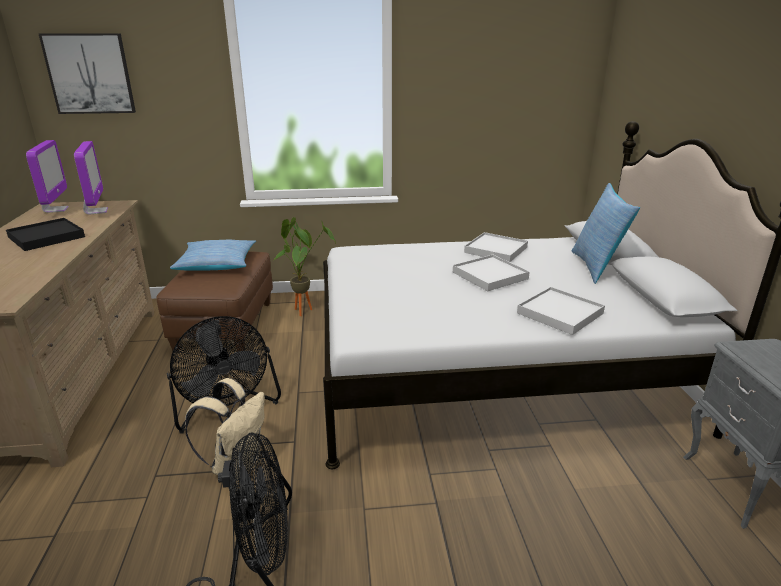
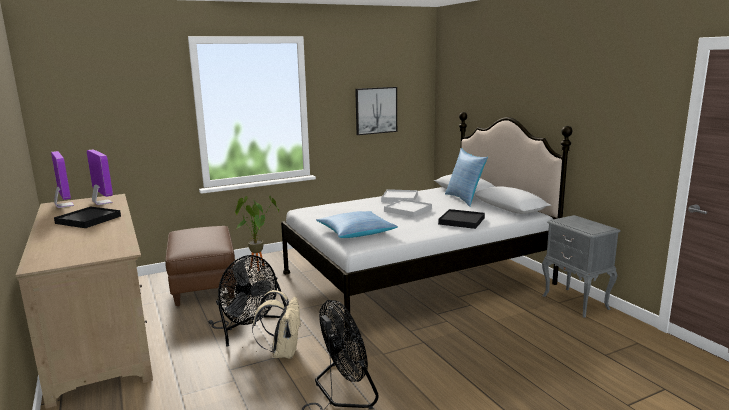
camera: 20 degrees left, 10 degrees down
picture [39,33,136,114] -> picture moved to [355,87,397,135]
pillow [170,240,256,271] -> pillow moved to [316,211,398,238]
white tray [517,287,605,335] -> black tray [438,209,485,229]

